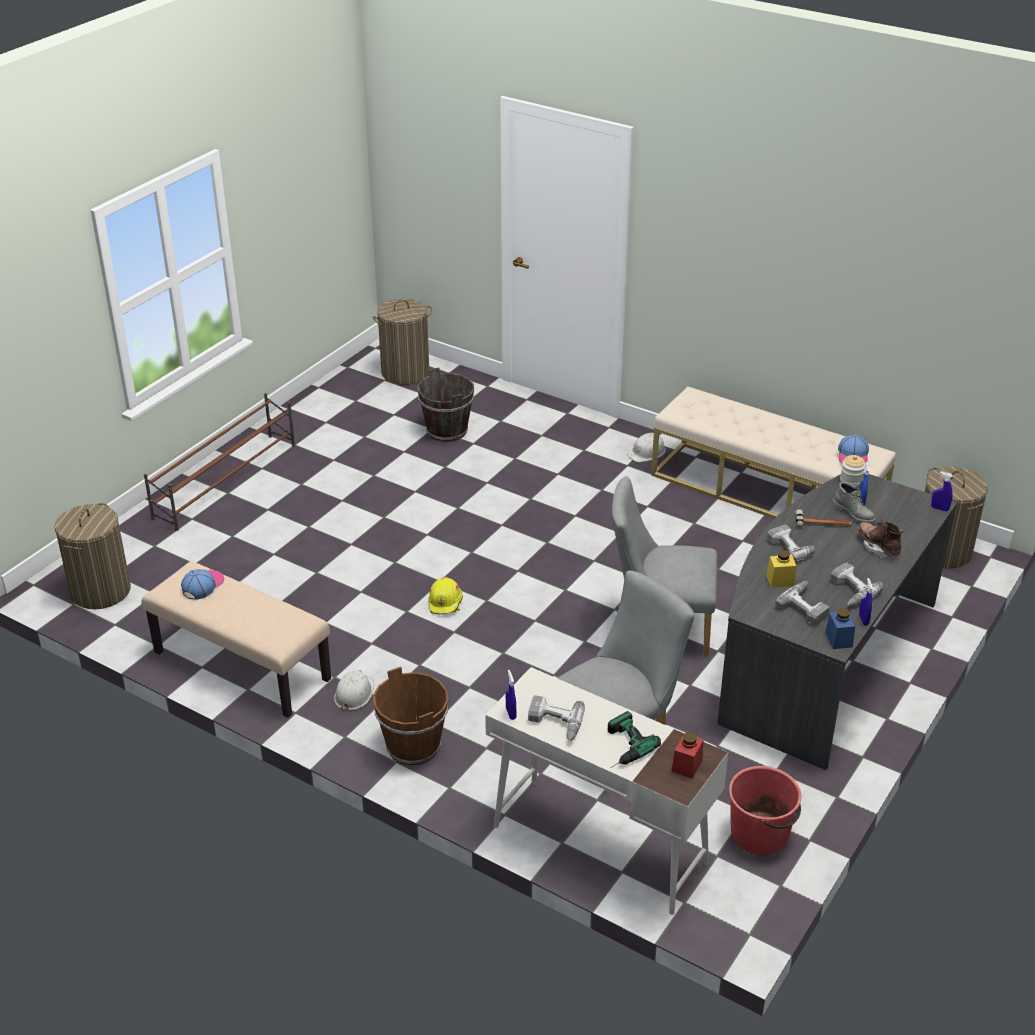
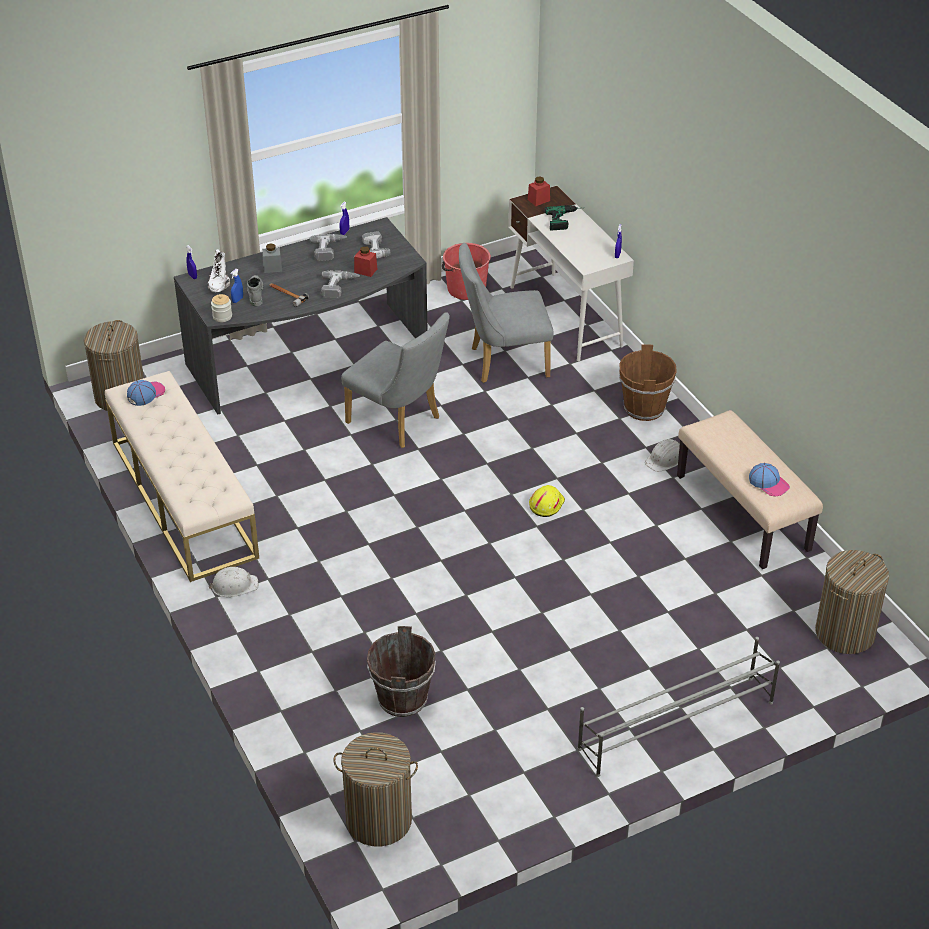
camera: 150 degrees left, 5 degrees up
brown shoe rack [144,393,295,531] -> grey shoe rack [577,637,780,777]
cap [181,569,224,600] -> cap turned 105 degrees counterclockwise [749,463,790,497]
power drill [528,695,585,742] -> none
yellow jar [766,550,796,588] -> red jar [354,246,377,277]
blue jar [825,608,855,649] -> none
brown boot [857,520,903,558] -> grey jar [262,243,282,273]
none -> white boot [207,249,230,292]

